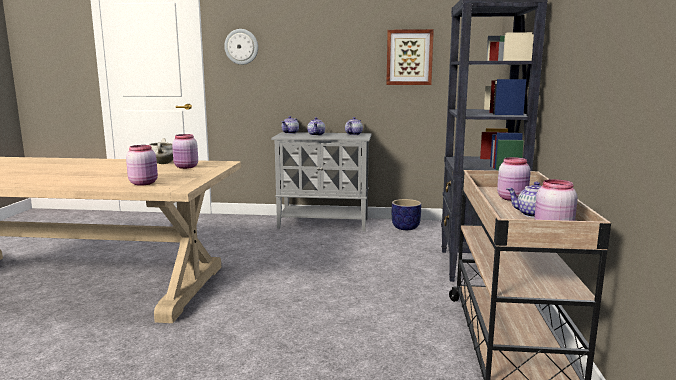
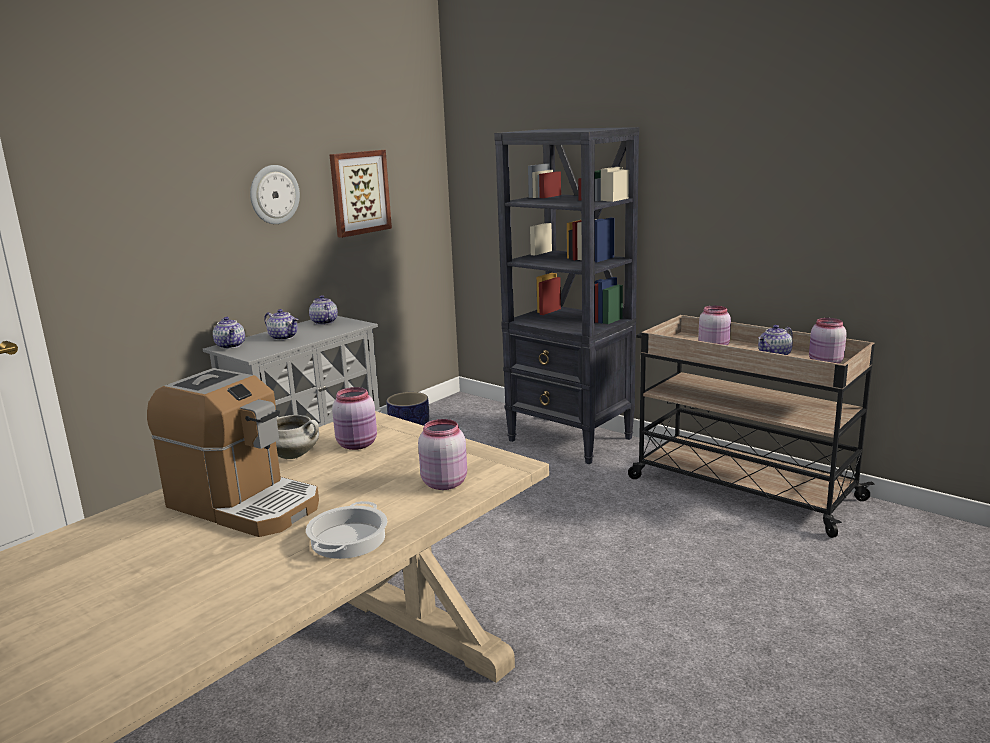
camera: 55 degrees left, 5 degrees up
wall clock [224,29,258,65] -> wall clock moved to [250,165,300,224]
none -> coffee machine [147,368,319,537]
none -> cooking pot [306,501,387,559]

